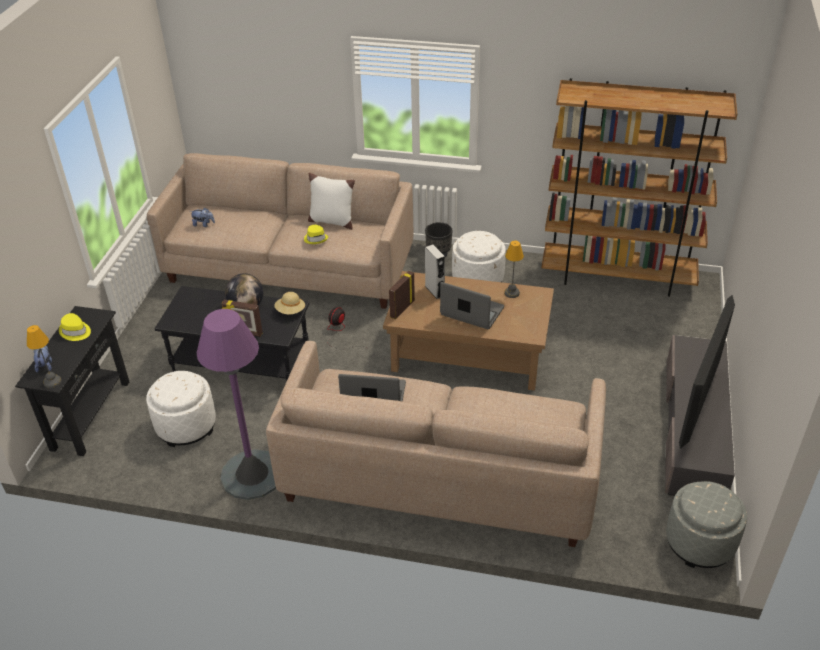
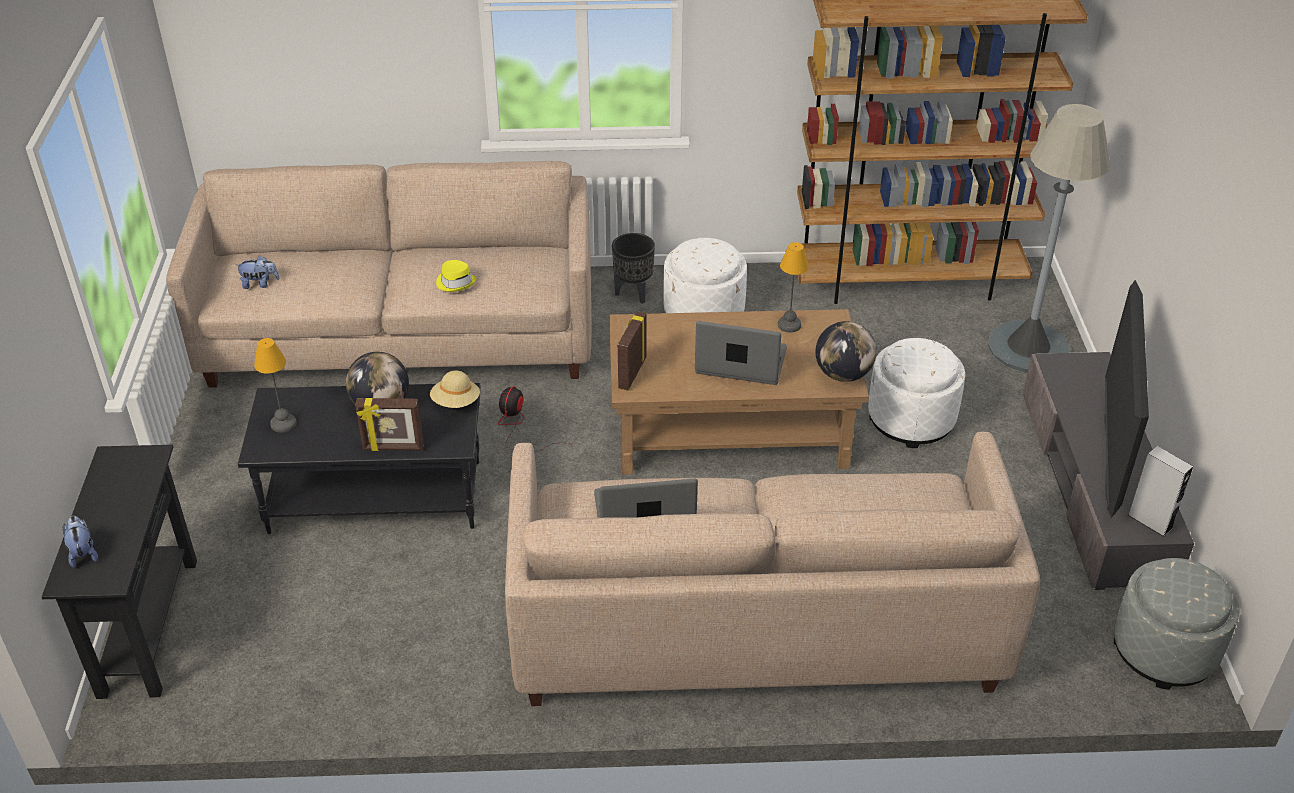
camera: 15 degrees left, 0 degrees up
table lamp [27,325,62,388] -> table lamp moved to [254,338,297,433]
yellow hat [59,313,91,341] -> none
white ottoman [146,371,216,447] -> white ottoman moved to [868,338,965,448]
purple floor lamp [197,309,276,500] -> none
white pillow [308,173,355,230] -> none
grey speaker [425,244,445,299] -> grey speaker moved to [1128,446,1193,537]
none -> globe [815,321,877,382]
none -> grey floor lamp [988,104,1110,373]

